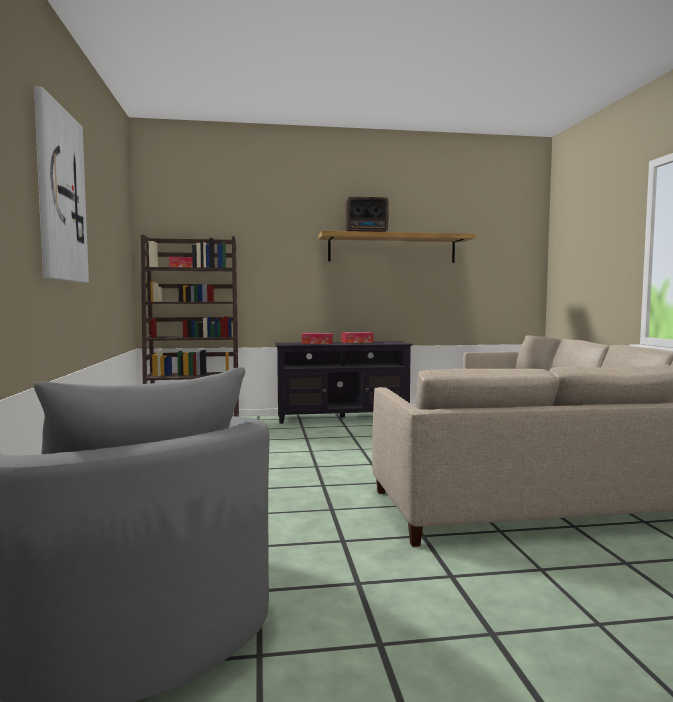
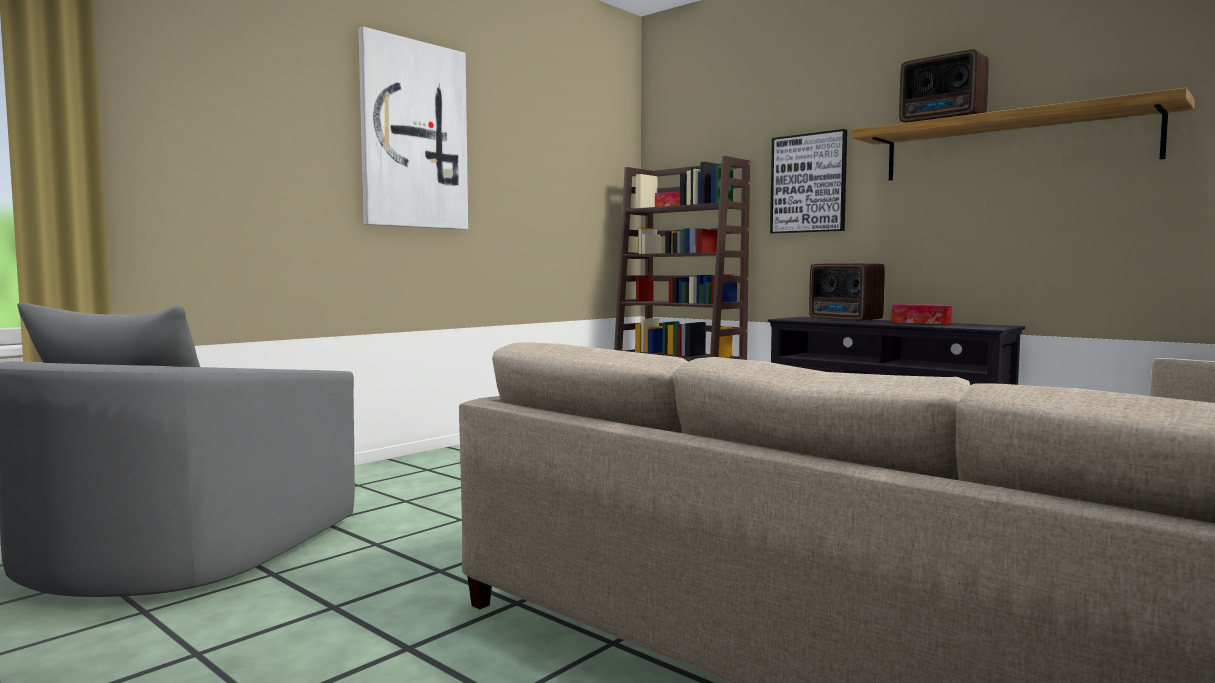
camera: 50 degrees right, 0 degrees up
tissue box [302,333,333,344] -> radio [809,263,885,322]
none -> picture [770,129,847,233]

